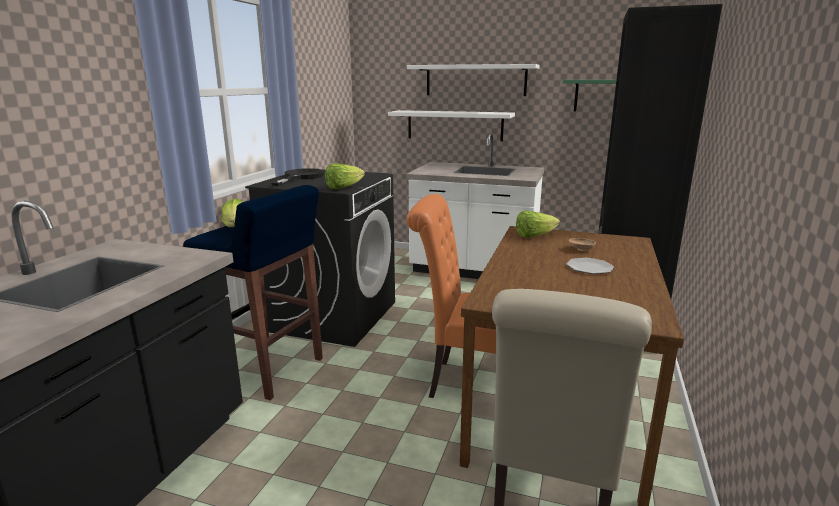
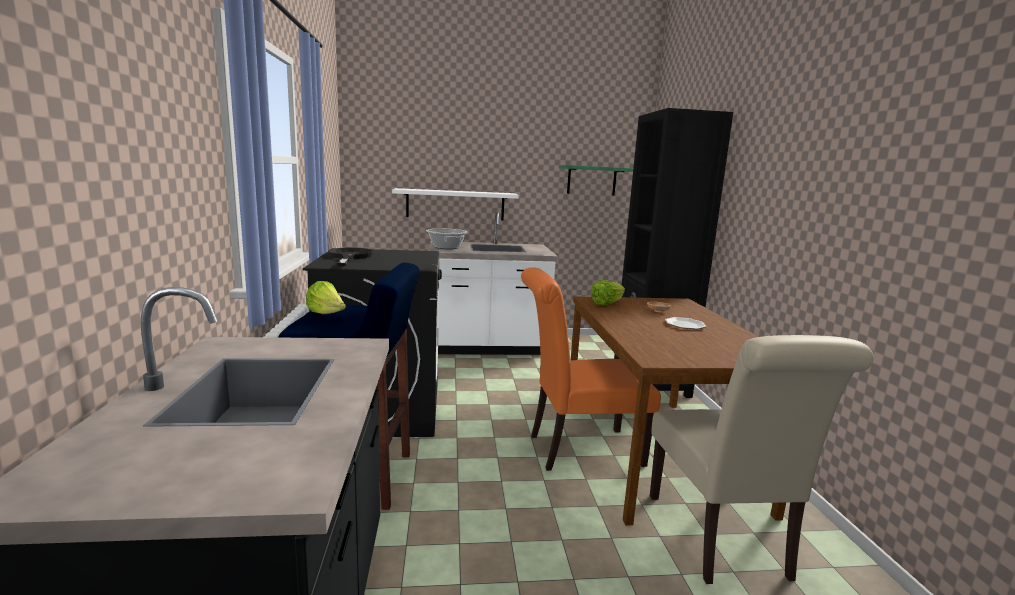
camera: 25 degrees left, 5 degrees down
lettuce [325,163,365,189] -> none
white shelf [407,64,540,96] -> none
none -> cooking pot [426,229,468,249]

